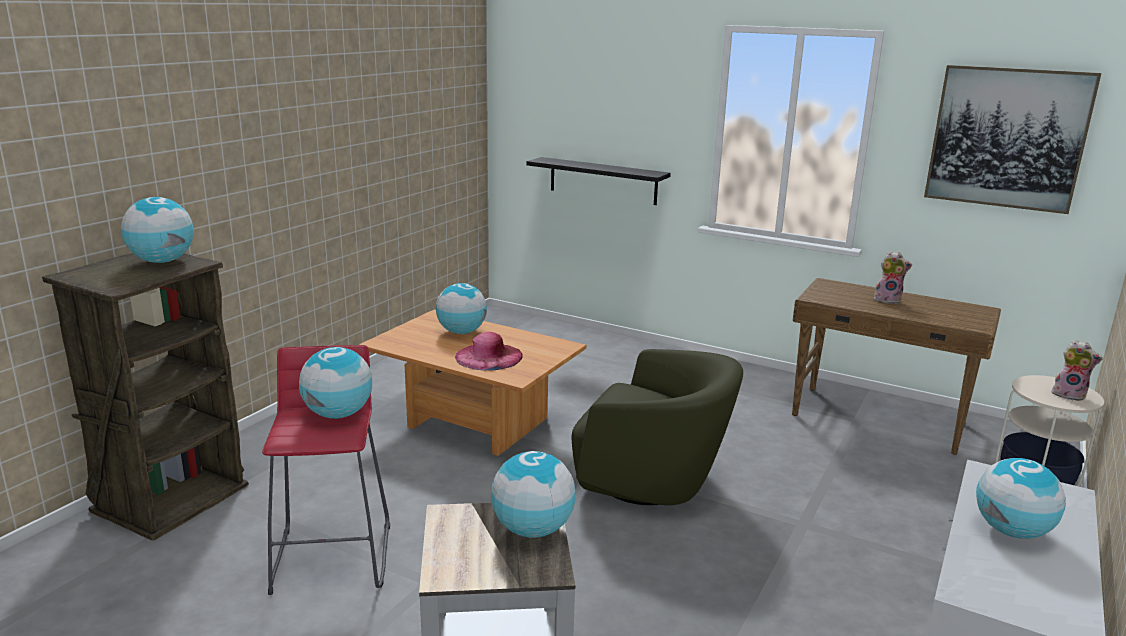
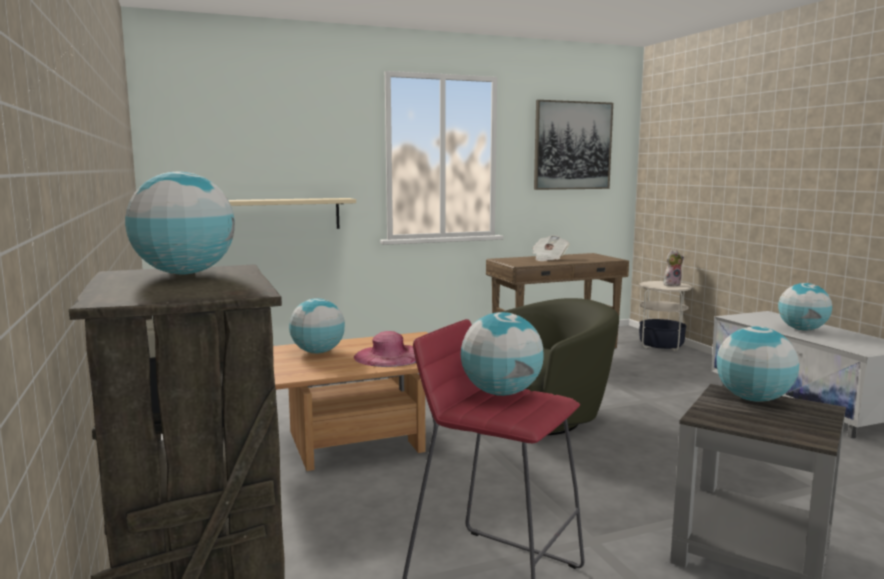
camera: 50 degrees left, 10 degrees down
black shelf [526,157,671,205] -> beige shelf [229,198,356,229]
plush toy [873,251,912,304] -> newspaper [532,235,570,261]

